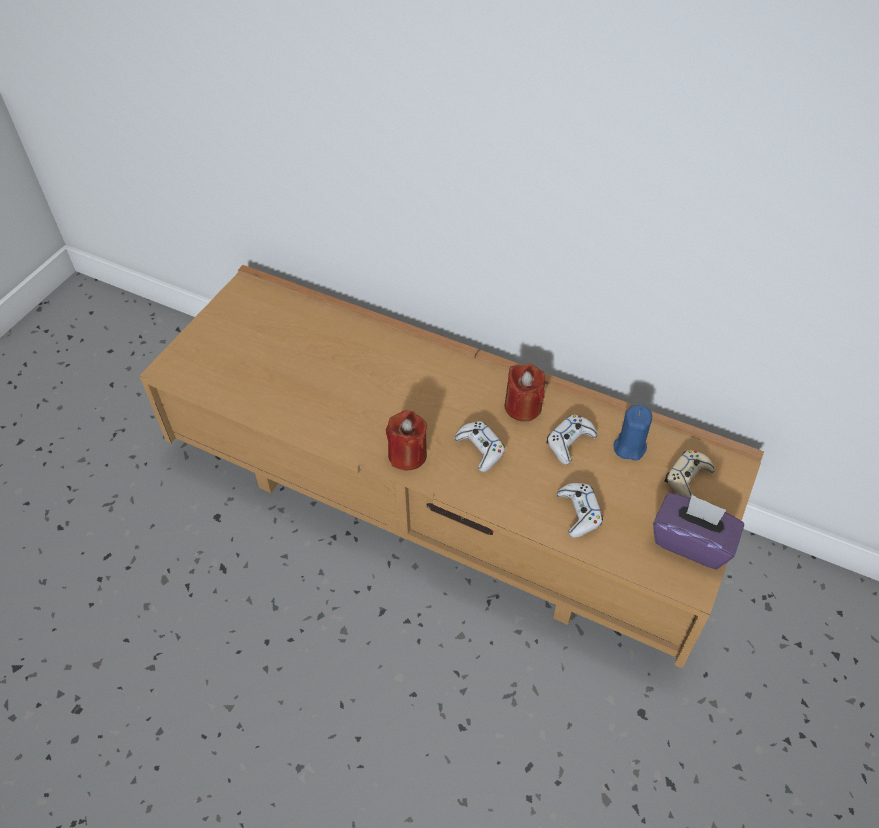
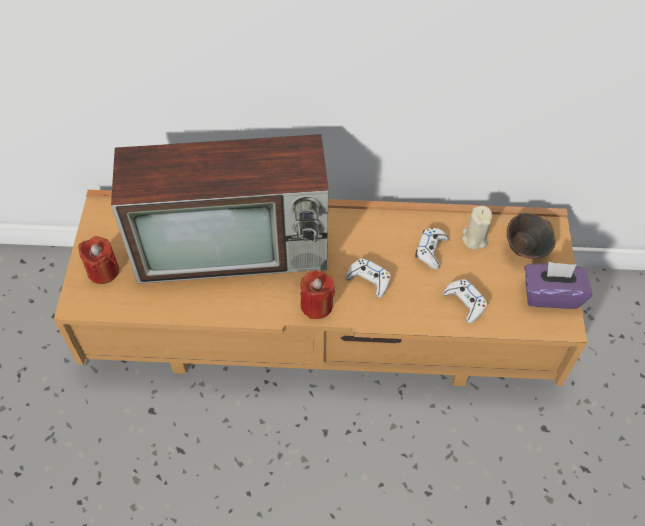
camera: 25 degrees left, 5 degrees up
red candle [505,364,545,421] -> red candle moved to [78,236,119,284]
blue candle [614,405,652,461] -> beige candle [462,206,492,249]
beige game controller [664,450,715,498] -> brown bowl [507,213,556,259]
none -> television [111,134,329,284]

